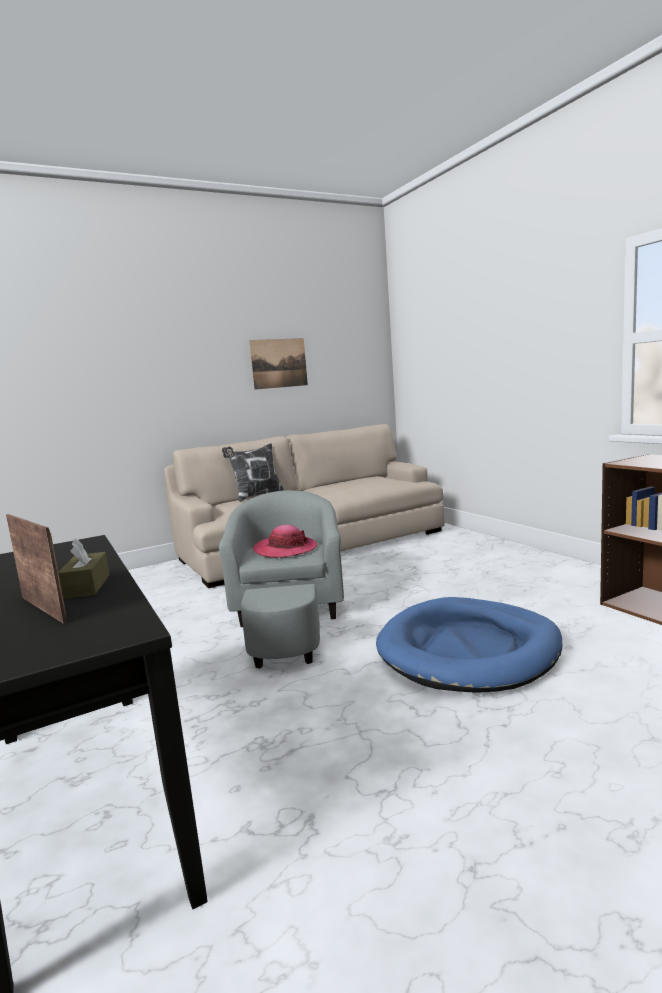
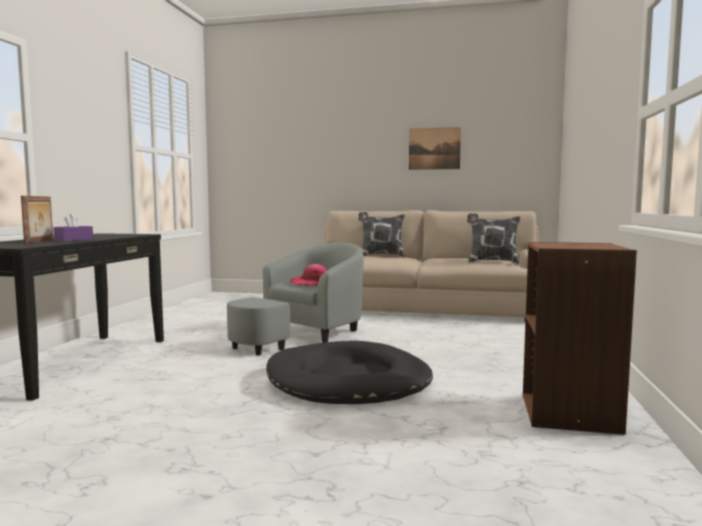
camera: 40 degrees right, 5 degrees down
brown tissue box [58,538,110,599] -> purple tissue box [53,213,93,242]
blue dog bed [376,597,562,693] -> black dog bed [266,341,433,404]
none -> pillow [467,213,520,263]

